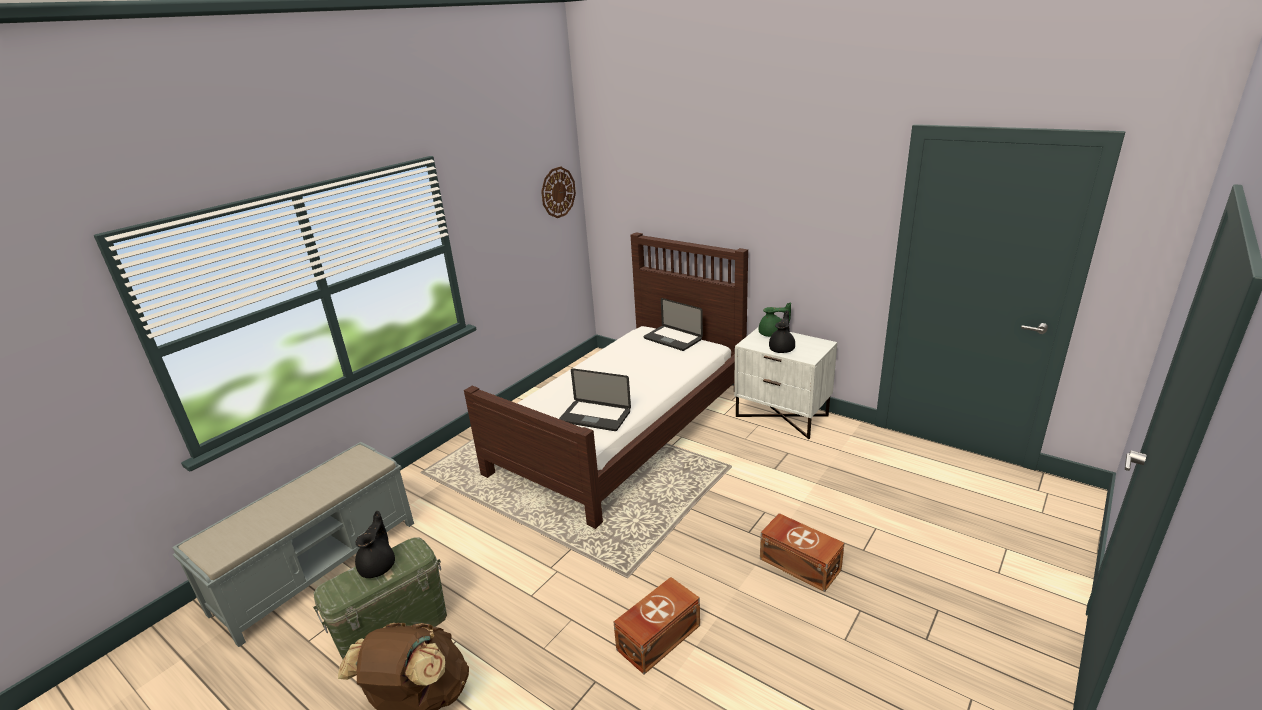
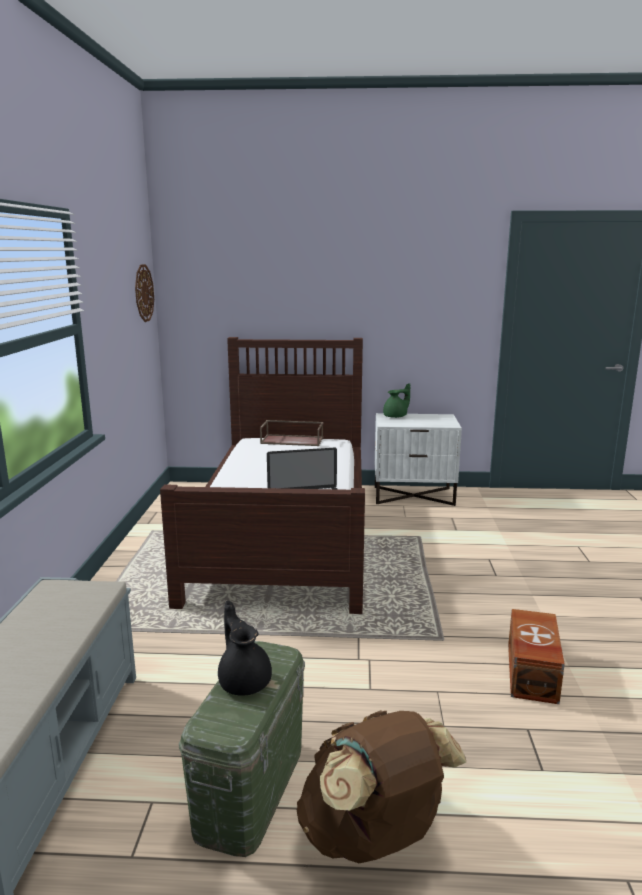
camera: 35 degrees left, 10 degrees down
laptop [643,298,703,351] -> brown tray [260,420,323,446]
brown storage box [760,513,844,592] -> none
black teapot [769,310,795,353] -> none

